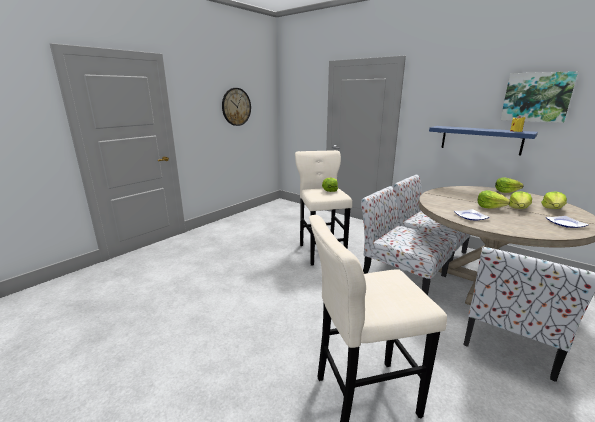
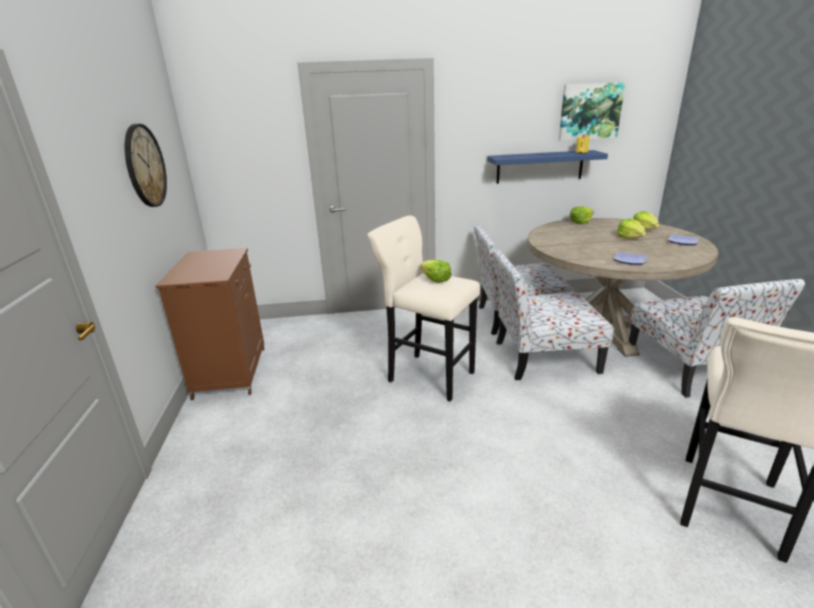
camera: 45 degrees left, 5 degrees up
lettuce [478,190,510,209] -> none
none -> brown cabinet [155,248,265,400]

